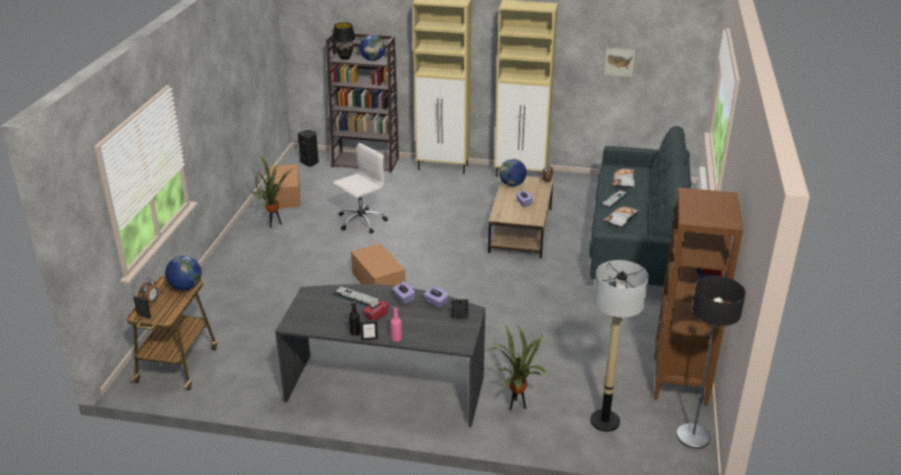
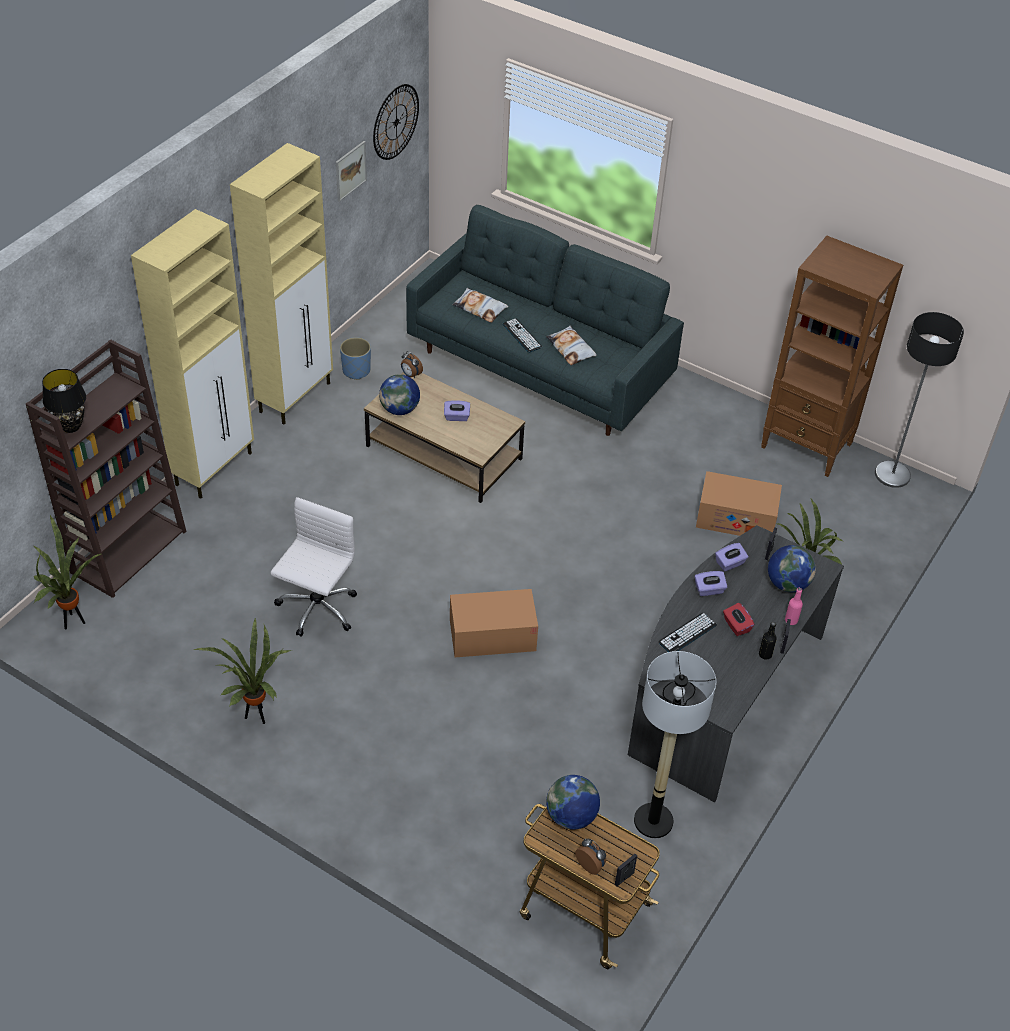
camera: 70 degrees left, 15 degrees up
cardboard box [269,164,301,208] -> cardboard box moved to [696,471,782,536]
black speaker [298,130,319,166] -> potted plant [33,516,101,629]
white office chair [333,143,388,234] -> white office chair turned 45 degrees clockwise [271,497,357,637]
globe [359,35,385,61] -> globe moved to [768,545,816,592]
floor lamp [590,260,649,432] -> floor lamp moved to [634,651,716,838]
none -> blue planter [340,337,371,380]
none -> wall clock [373,84,419,160]

